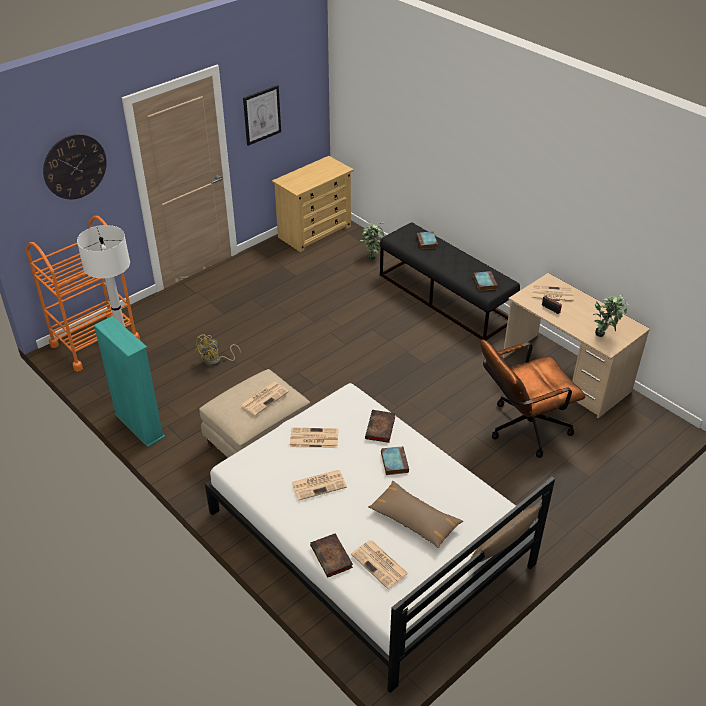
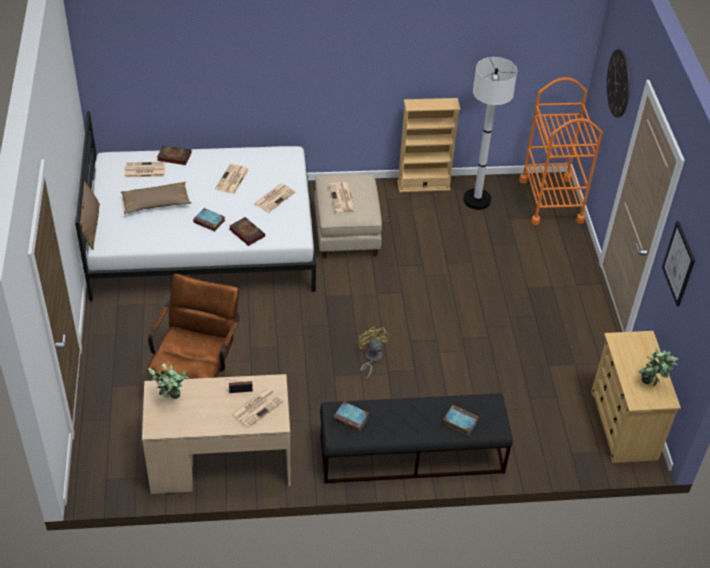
camera: 125 degrees right, 5 degrees up
turquoise bookcase [94,316,165,447] -> beige bookcase [397,98,461,192]
yellow fan [195,334,241,366] -> yellow fan moved to [358,327,389,379]
potted plant [360,222,384,260] -> potted plant moved to [638,348,678,387]

